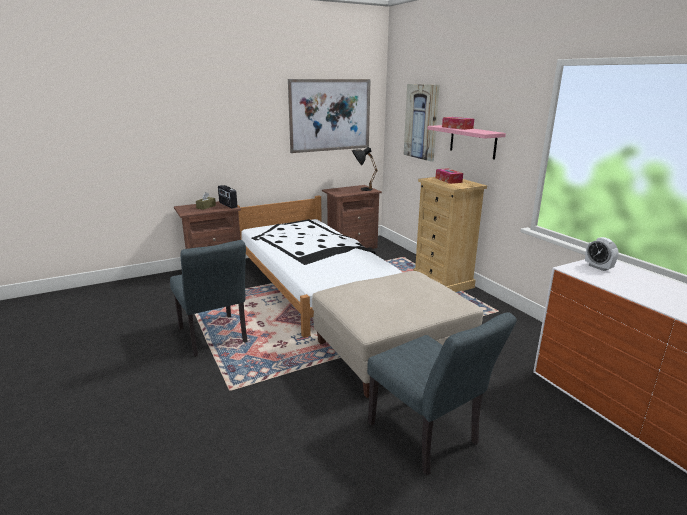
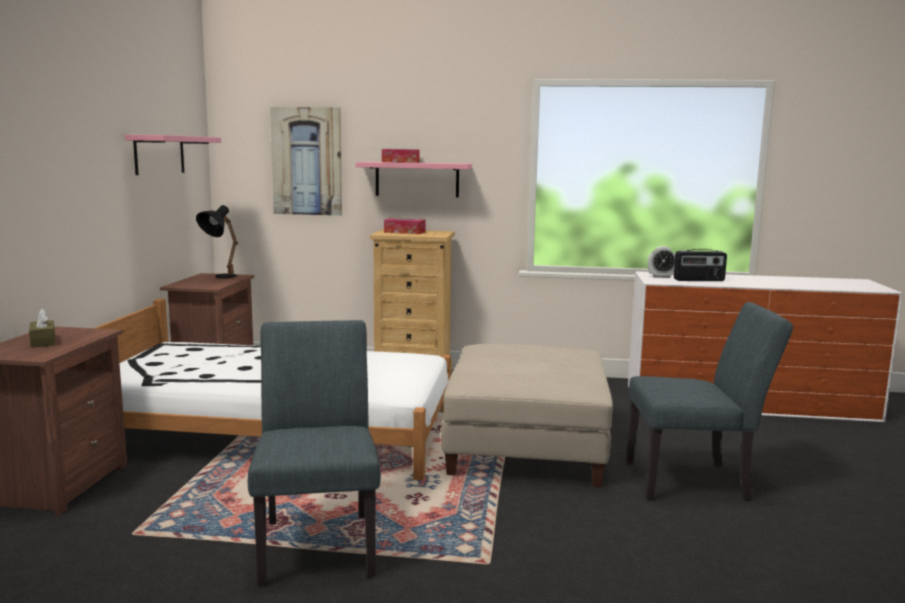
camera: 55 degrees left, 10 degrees down
grey chair [170,240,248,357] -> grey chair turned 105 degrees counterclockwise [248,320,381,587]
radio [218,185,238,209] -> radio moved to [674,249,727,281]
picture [288,79,371,153] -> pink shelf [125,134,221,175]

